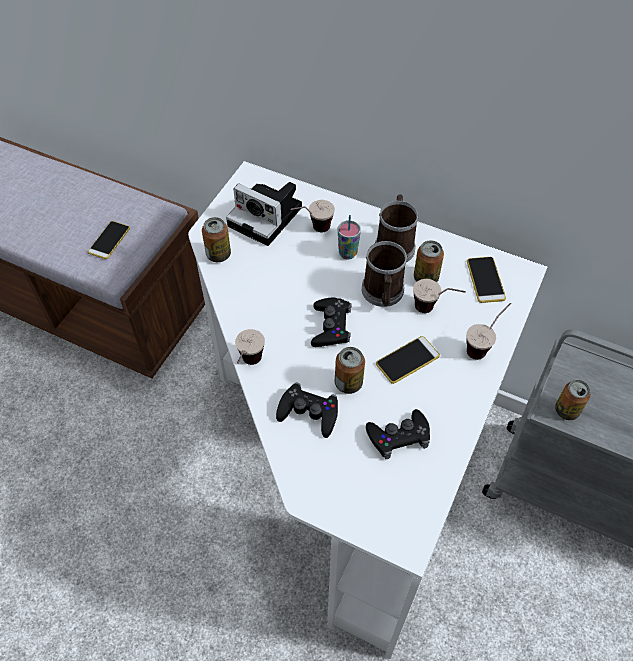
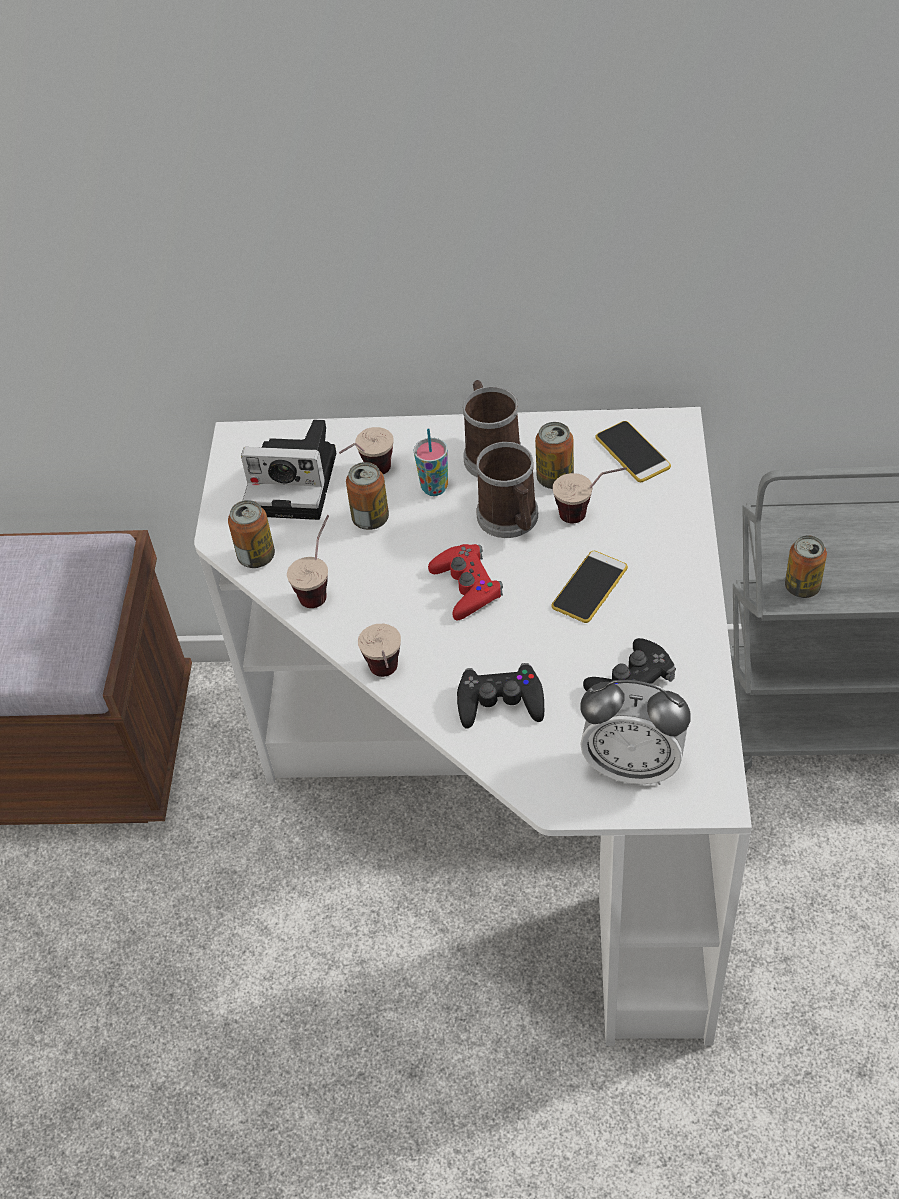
camera: 20 degrees left, 5 degrees down
phone [88,221,130,259] -> none
black game controller [311,298,351,347] -> red game controller [428,544,503,620]
can [335,347,365,394] -> can moved to [346,462,389,530]
cup [467,303,511,360] -> cup moved to [287,515,329,608]
none -> alarm clock [580,680,691,785]

